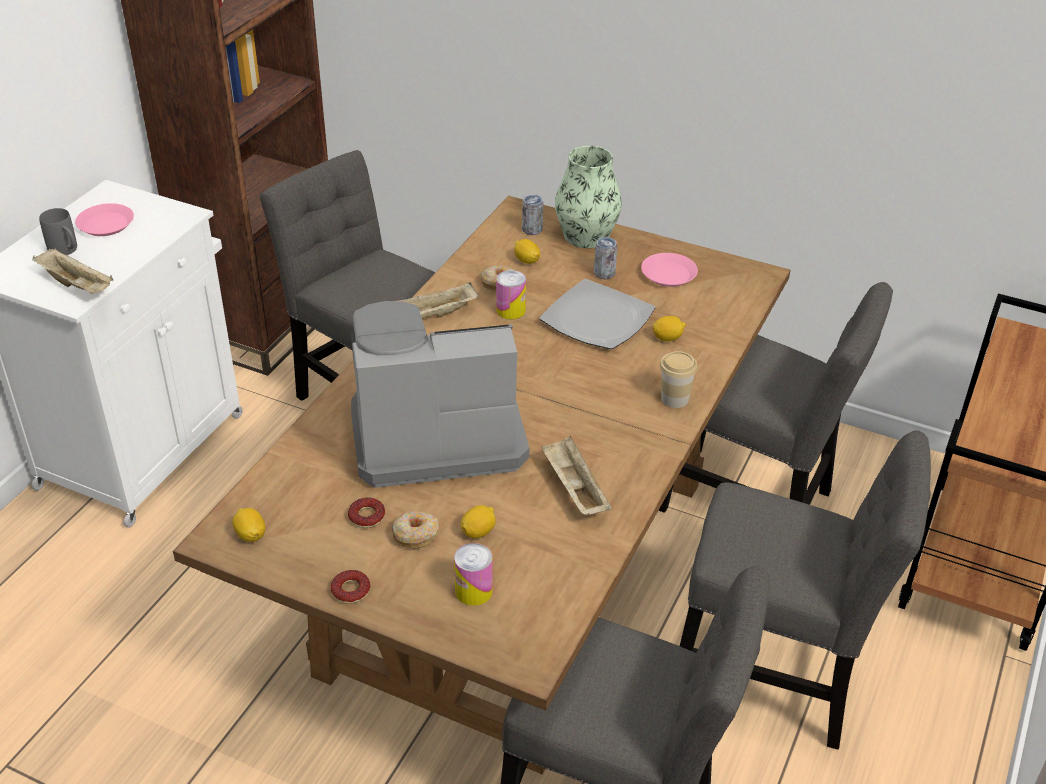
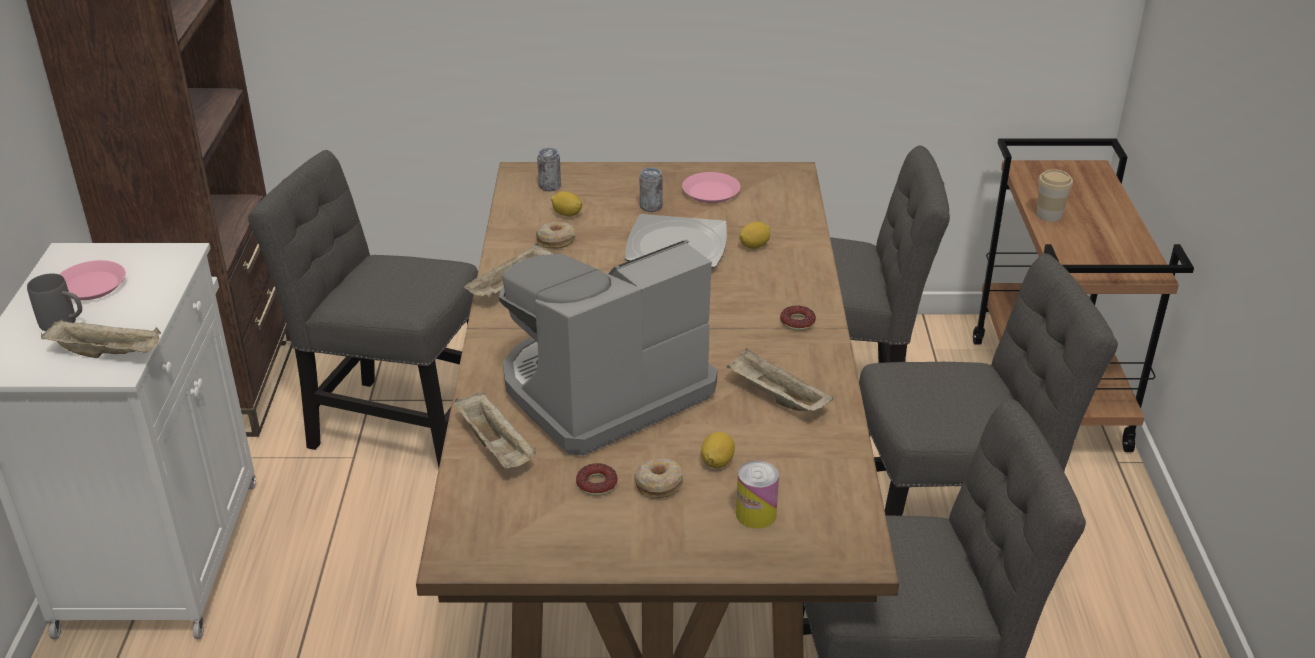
camera: 25 degrees left, 5 degrees down
lemon [233,508,265,542] -> none
donut [331,570,370,604] -> donut moved to [780,305,816,331]
can [496,270,526,319] -> none
vase [555,146,622,248] -> none
cup [660,351,698,408] -> cup moved to [1037,170,1073,222]
none -> beige tray [454,392,536,469]

